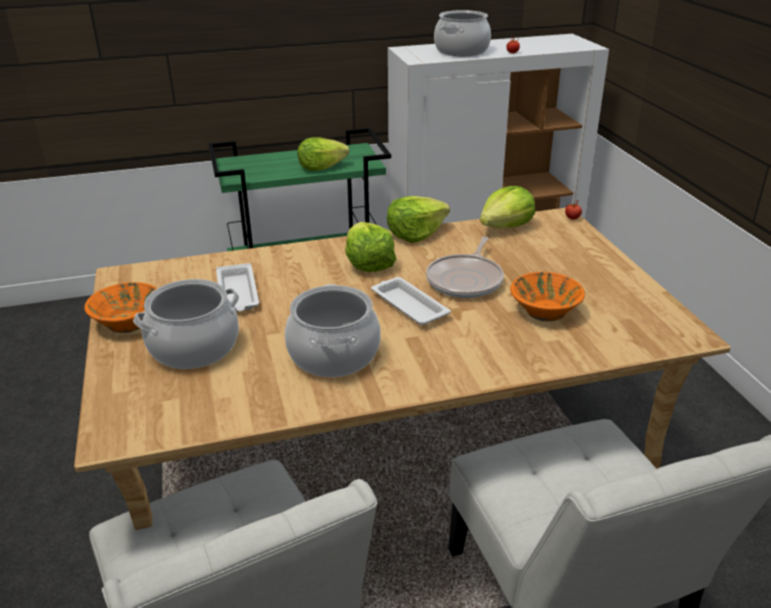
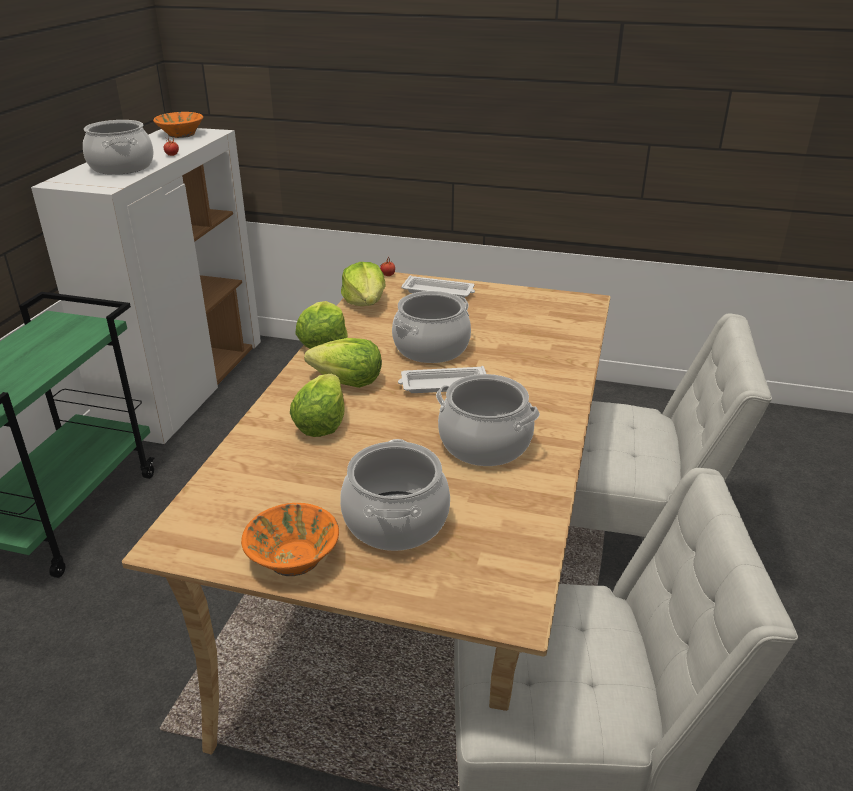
camera: 60 degrees left, 0 degrees up
white tray [216,263,259,312] -> white tray moved to [401,275,475,298]
lettuce [297,138,349,171] -> lettuce moved to [290,374,344,437]
frying pan [426,236,504,298] -> cooking pot [392,291,471,363]
orange bowl [510,272,585,321] -> orange bowl moved to [153,112,203,138]

